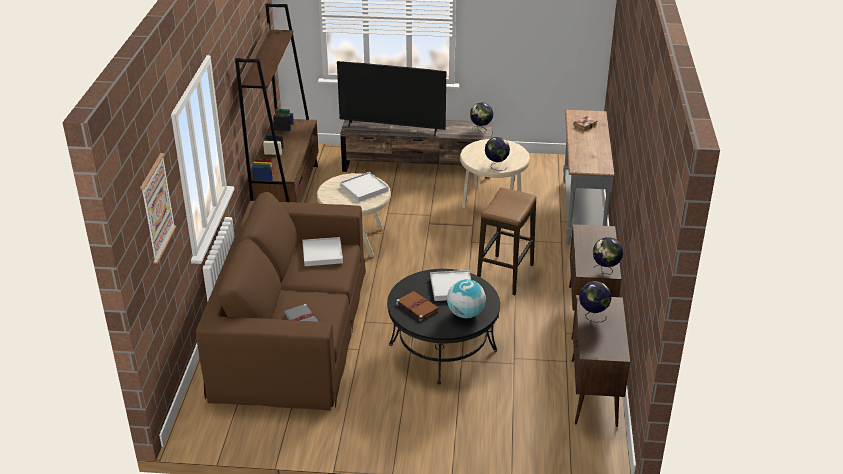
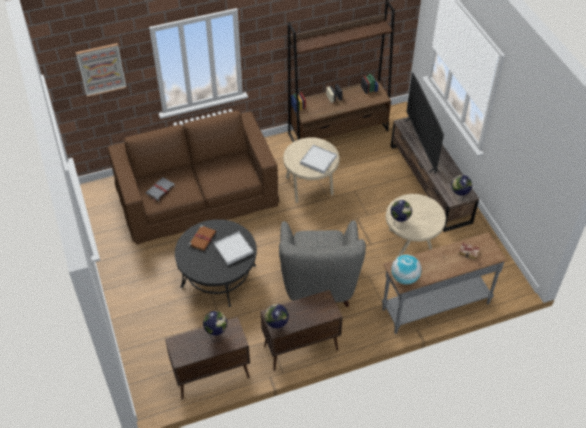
camera: 65 degrees right, 15 degrees up
white tray [302,237,343,266] -> none
globe [447,279,486,318] -> globe moved to [391,255,422,285]
stool [477,188,537,295] -> grey armchair [279,220,366,307]

